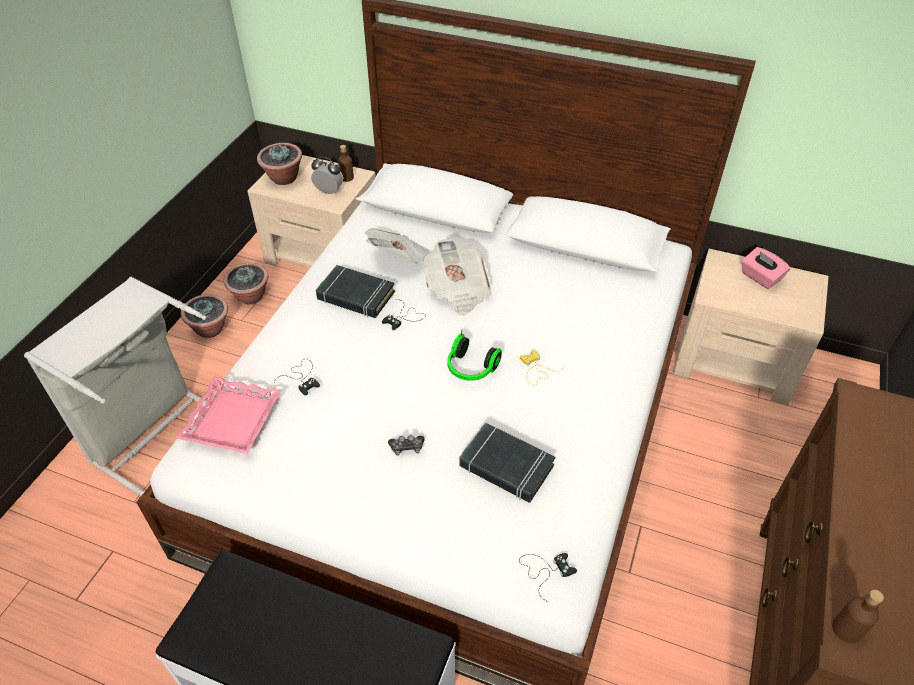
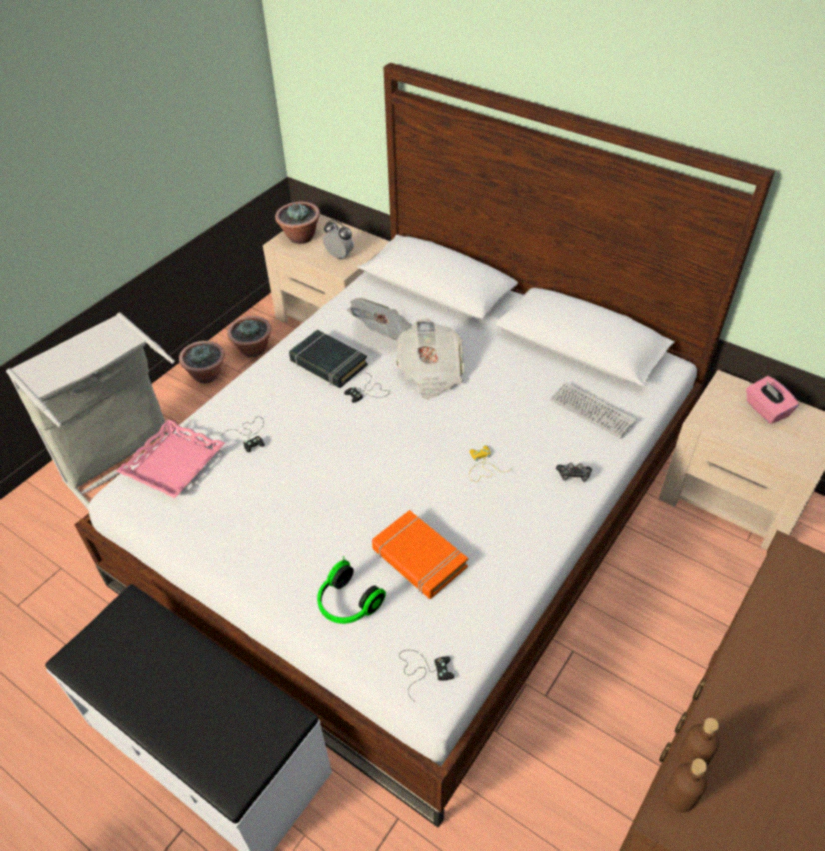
camera: 15 degrees right, 0 degrees up
brown bottle [338,145,354,182] -> brown bottle moved to [678,718,719,766]
game controller [388,435,425,456] -> game controller moved to [556,463,592,482]
headphones [447,330,502,381] -> headphones moved to [317,556,386,624]
black book [460,422,555,503] -> orange book [372,510,468,599]
none -> keyboard [550,382,637,439]

